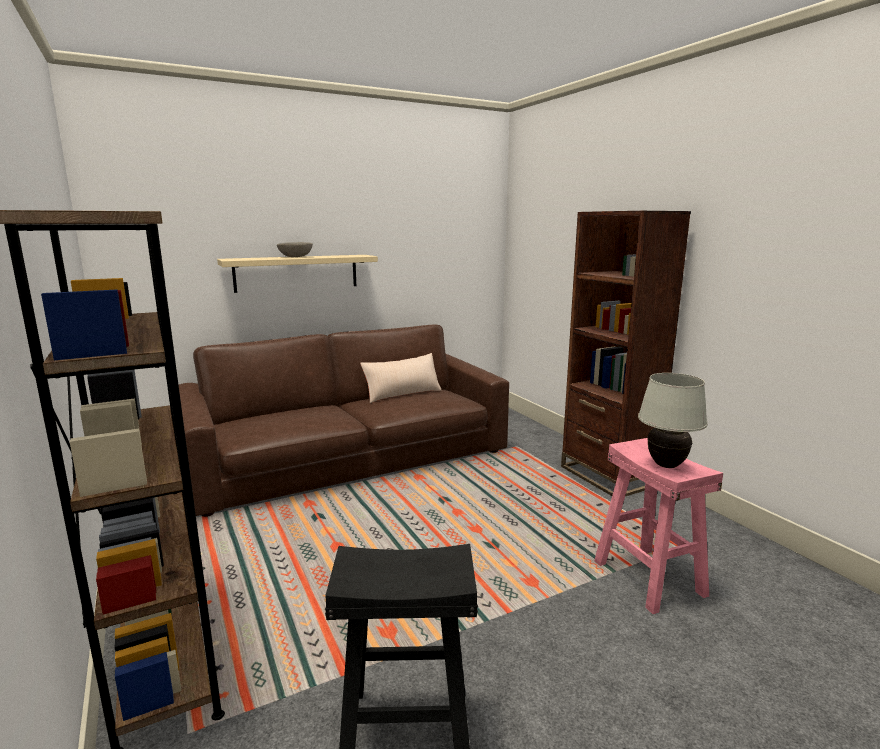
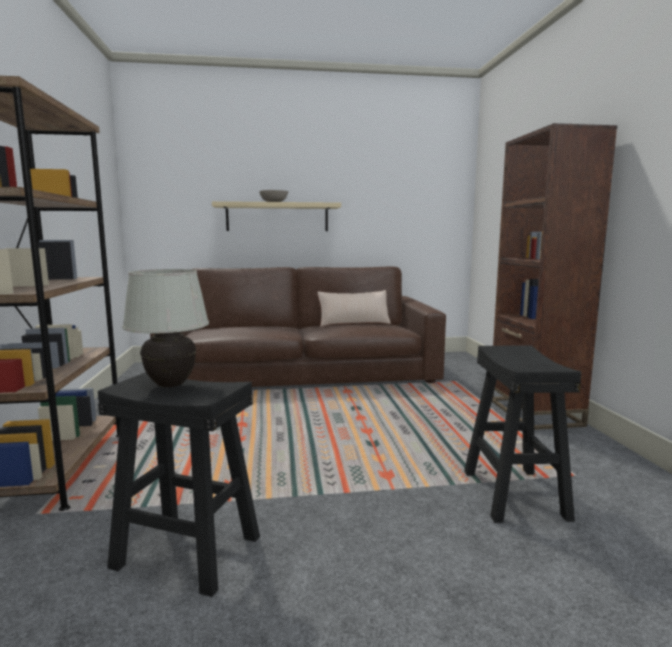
camera: 20 degrees right, 5 degrees down
pink stool [594,438,723,614] -> black stool [464,345,581,523]
white table lamp [638,373,708,468] -> white table lamp moved to [122,269,209,387]

